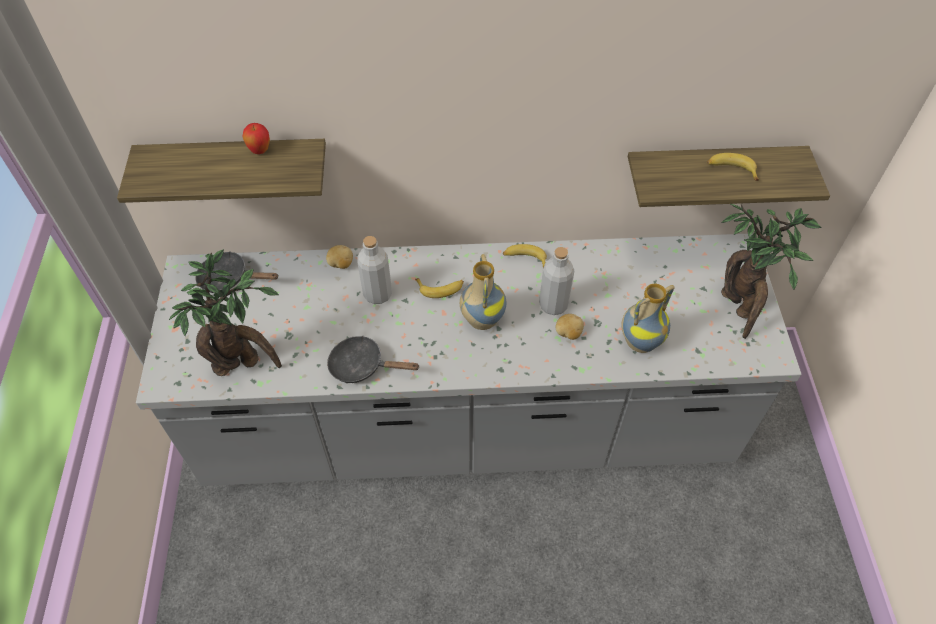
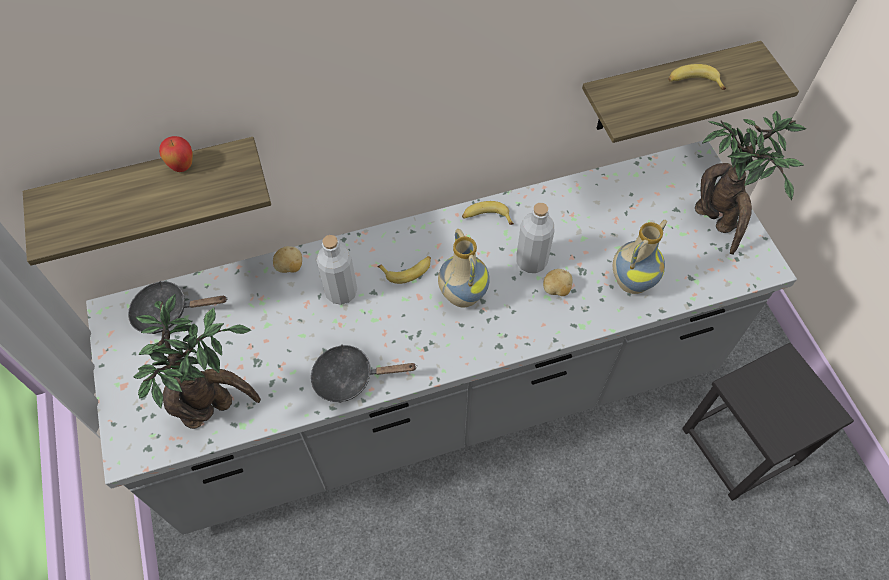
camera: 15 degrees left, 5 degrees up
none -> black stool [682,343,854,501]

